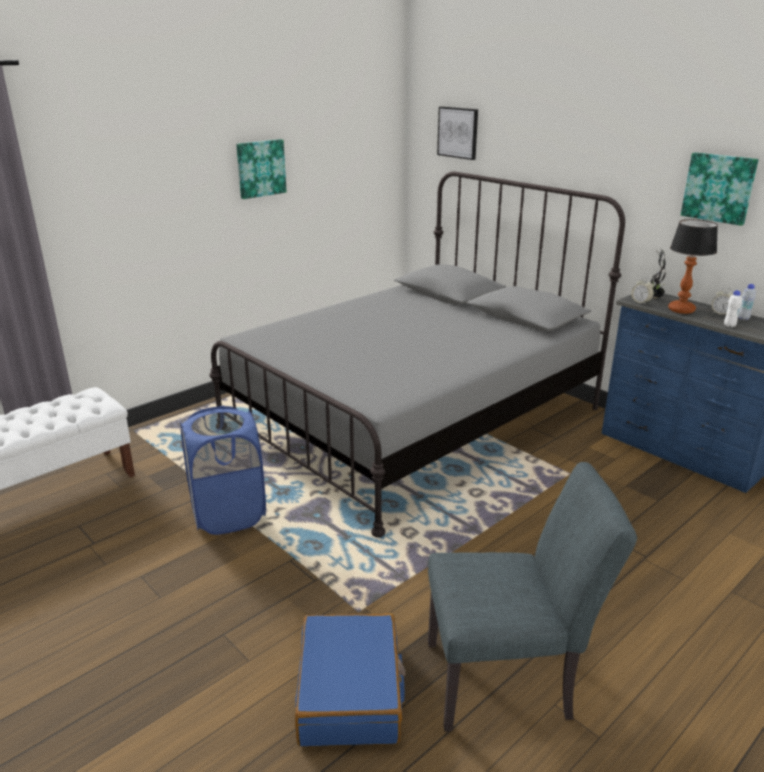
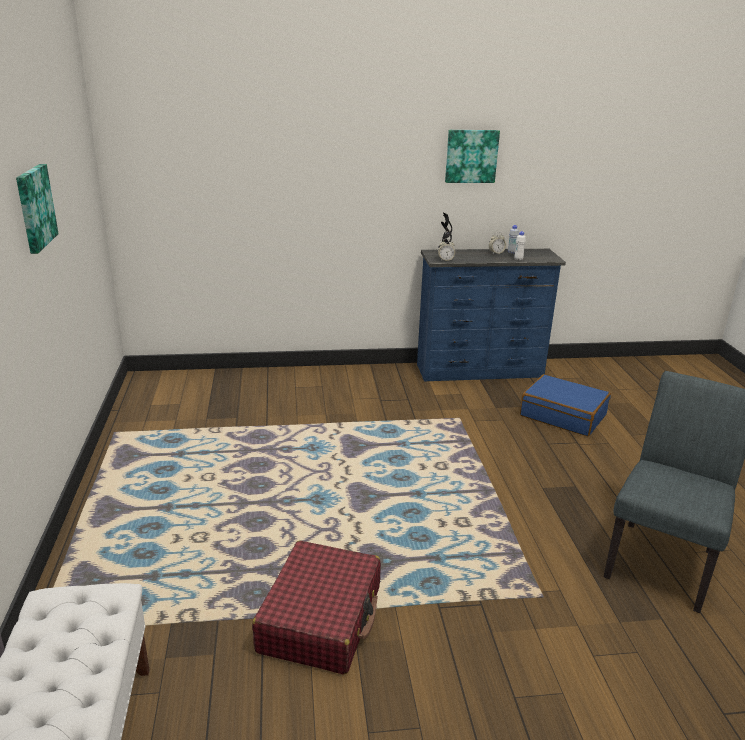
camera: 55 degrees left, 0 degrees up
blue laundry basket [180,406,266,535] -> red suitcase [252,541,381,675]
grey bed [209,171,625,537] -> none
blue suitcase [295,613,406,746] -> blue suitcase moved to [520,374,611,436]
picture [437,107,478,160] -> none
table lamp [668,219,718,314] -> none

